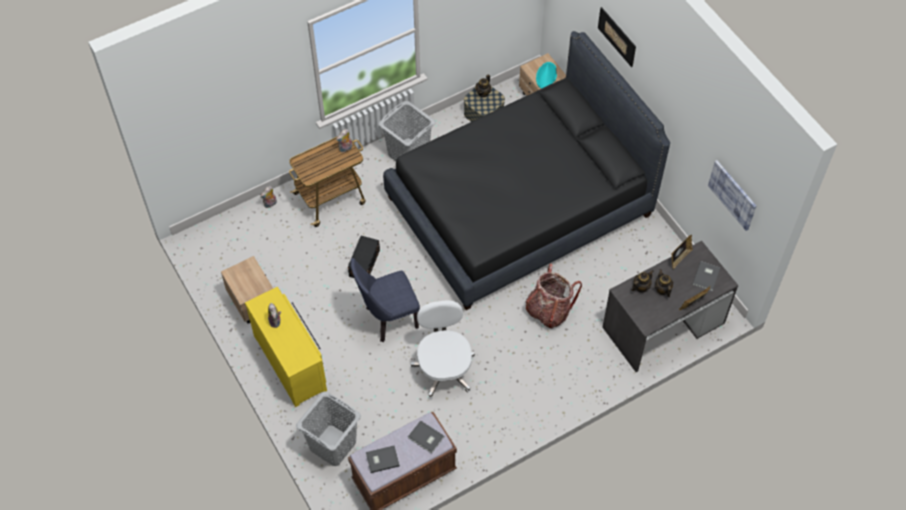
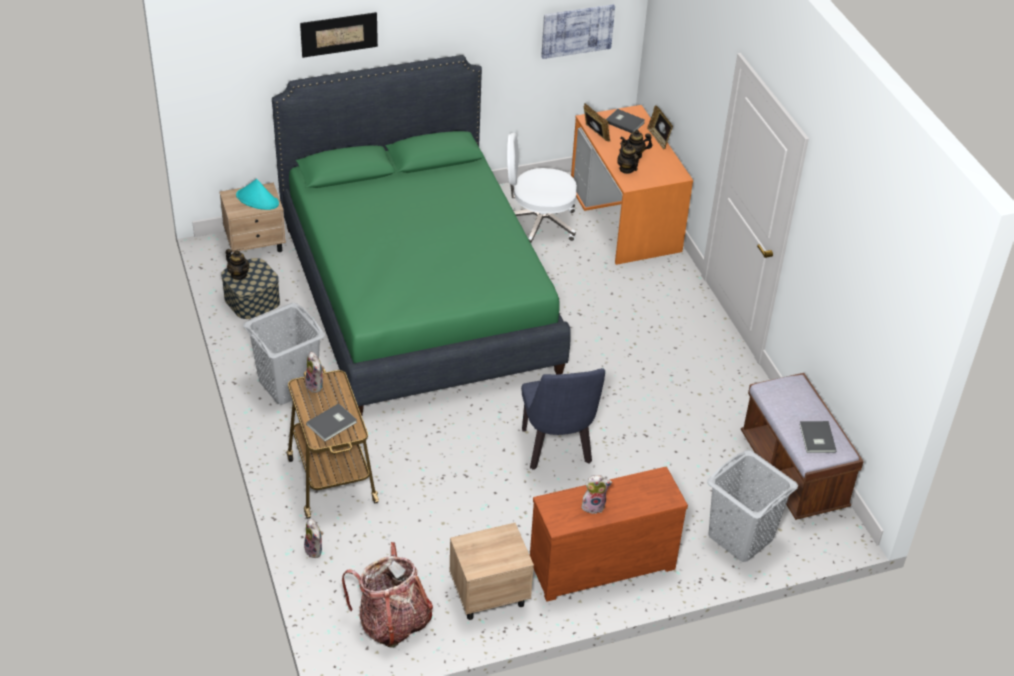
camera: 80 degrees left, 15 degrees down
yellow dresser [245,287,327,407] -> brown dresser [530,467,688,602]
black storage box [348,236,380,278] -> none
black bed [383,31,670,310] -> green bed [272,55,571,416]
grey book [408,420,445,454] -> grey book moved to [306,403,357,441]
white office chair [410,300,475,398] -> white office chair moved to [507,133,577,245]
backpack [526,264,582,328] -> backpack moved to [342,542,433,648]
grey desk [602,241,738,372] -> orange desk [571,105,693,265]

